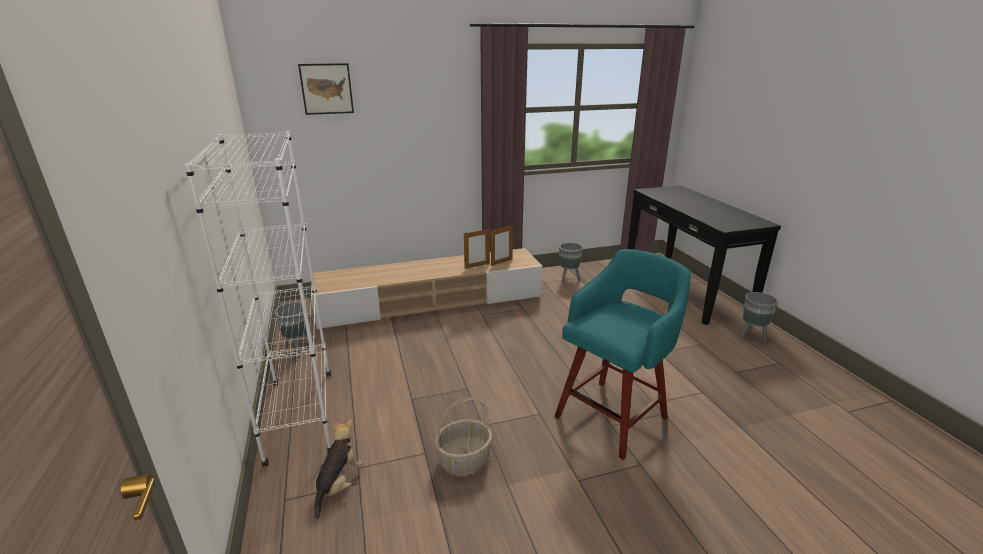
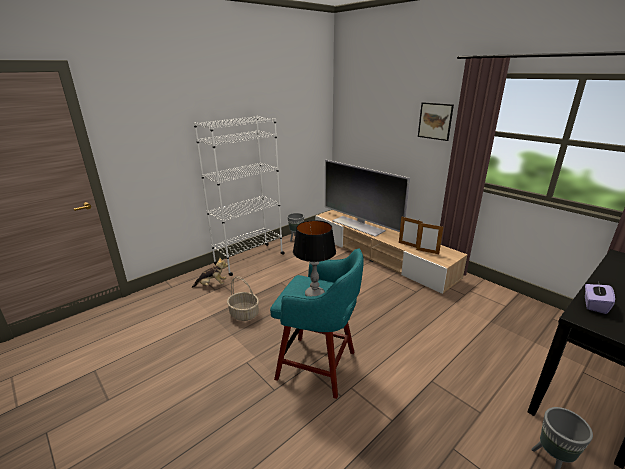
camera: 65 degrees right, 0 degrees up
picture [298,63,354,115] -> picture moved to [418,102,454,141]
grey planter [559,243,583,283] -> none
none -> table lamp [293,220,336,296]
none -> television [325,159,410,237]
none -> purple tissue box [585,284,615,314]

